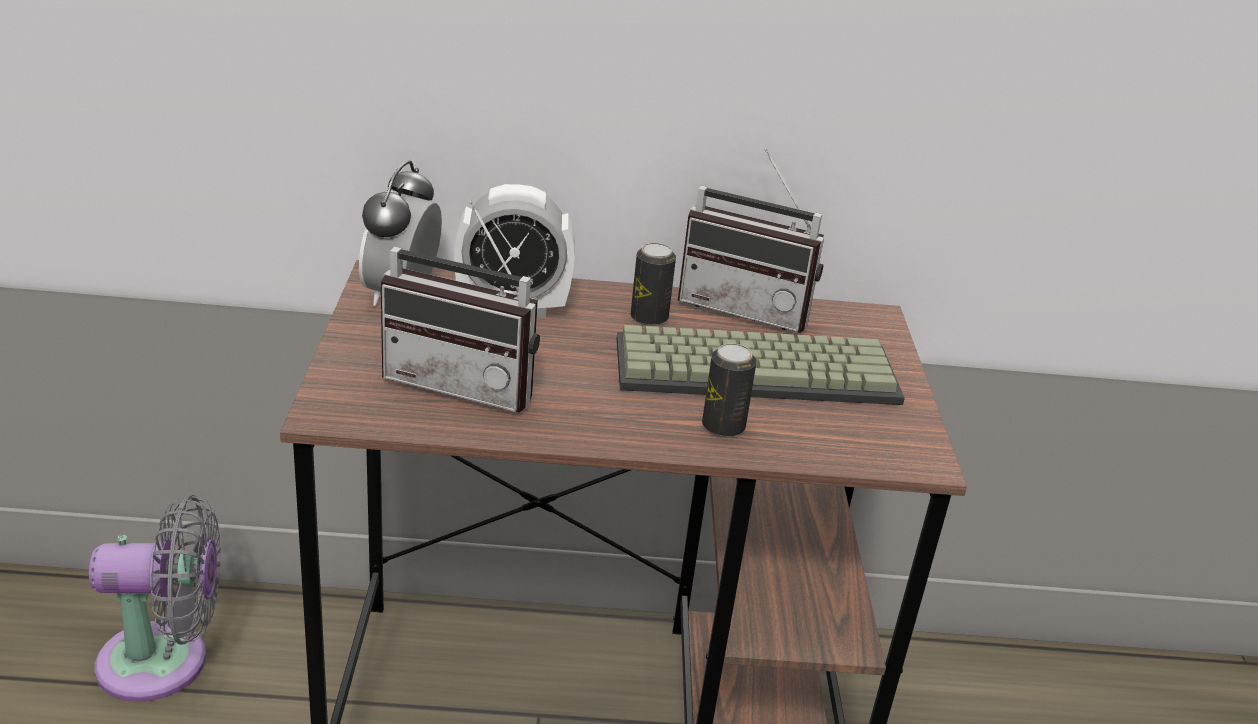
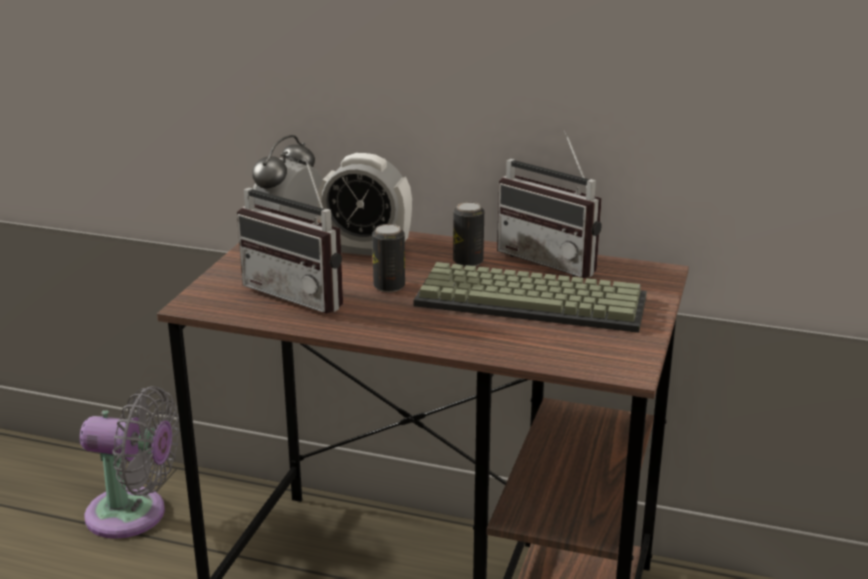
camera: 20 degrees right, 5 degrees down
can [702,343,757,437] -> can moved to [372,224,405,292]

